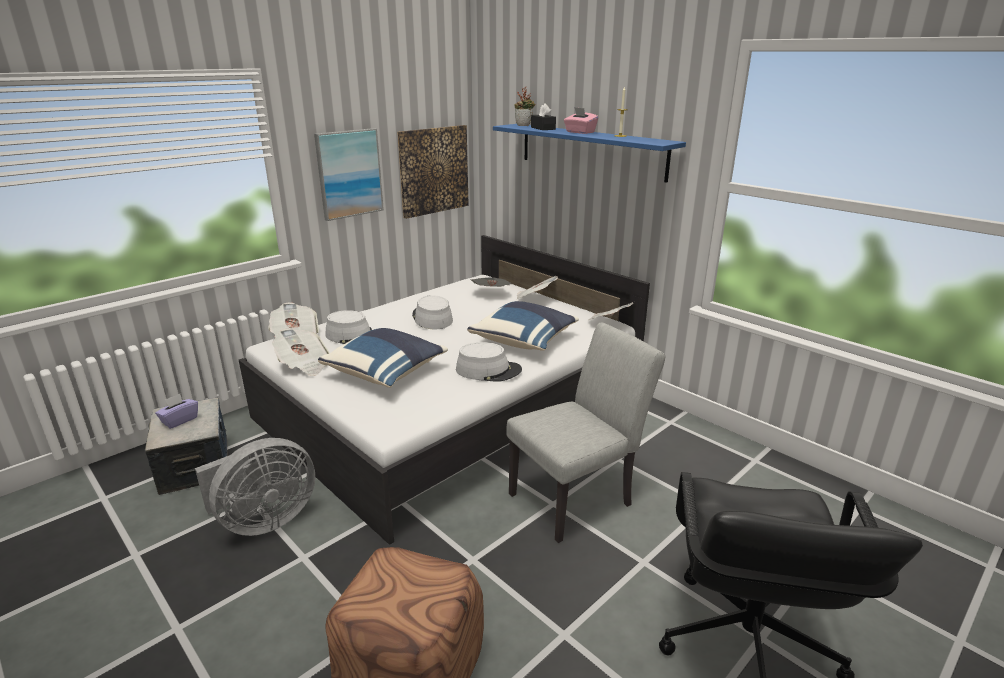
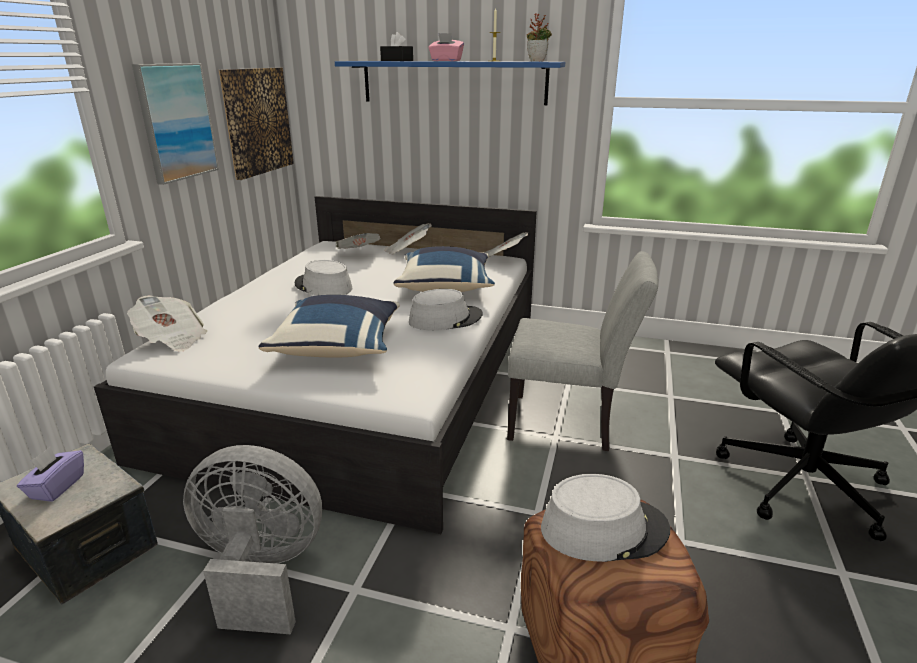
camera: 30 degrees left, 0 degrees up
grey fan [195,438,315,536] -> grey fan turned 105 degrees counterclockwise [183,445,322,634]
newspaper [272,328,329,376] -> none
grey hat [325,310,372,344] -> grey hat moved to [541,474,670,562]
grey chair [507,322,665,543] -> grey chair turned 75 degrees clockwise [507,251,658,451]
potted plant [515,87,535,126] -> potted plant moved to [527,13,552,61]

